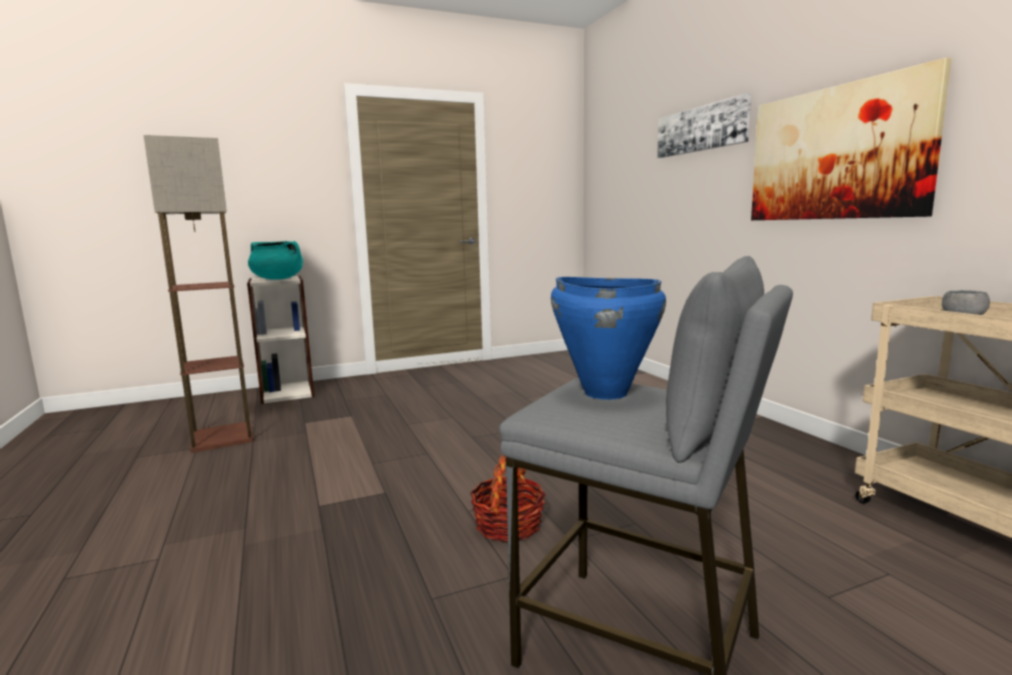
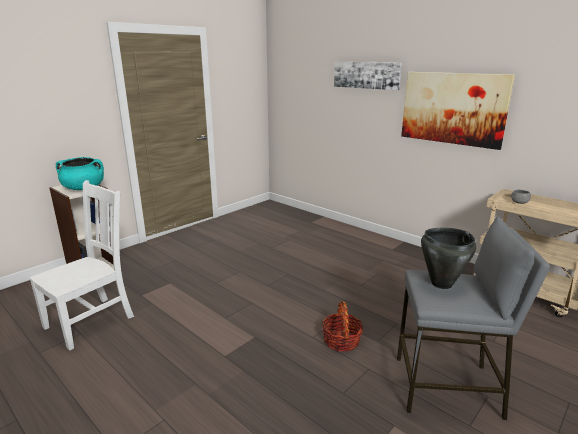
camera: 25 degrees left, 10 degrees up
floor lamp [143,135,254,453] -> white chair [29,180,134,350]
blue cooking pot [551,277,666,400] -> black cooking pot [421,228,476,289]

